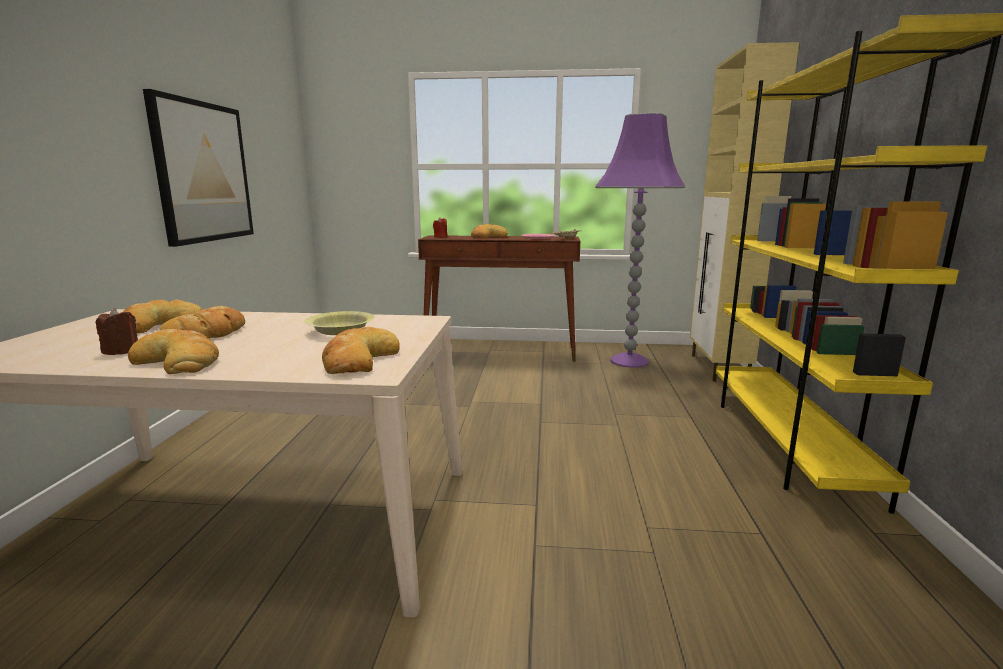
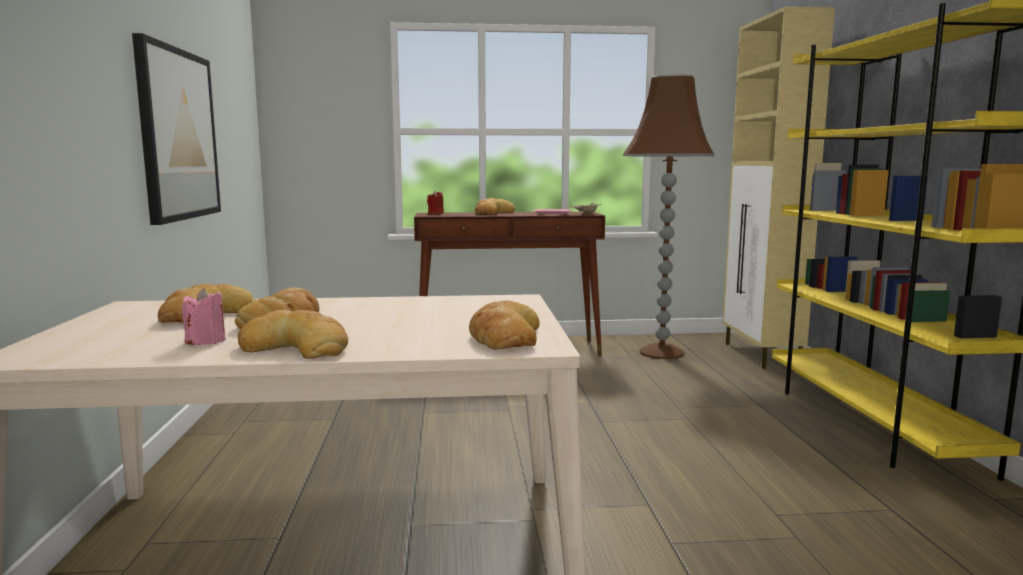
camera: 10 degrees left, 5 degrees down
brown candle [95,308,138,355] -> pink candle [182,288,226,345]
yellow bowl [304,311,375,335] -> none
purple floor lamp [595,112,685,368] -> brown floor lamp [623,74,715,359]

